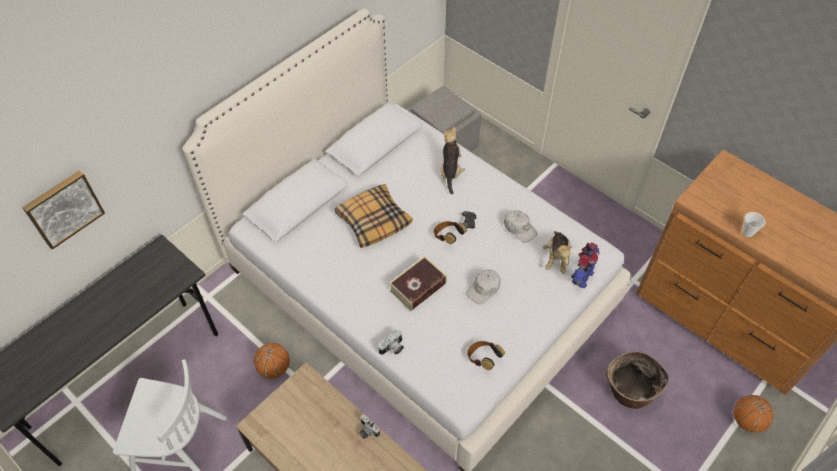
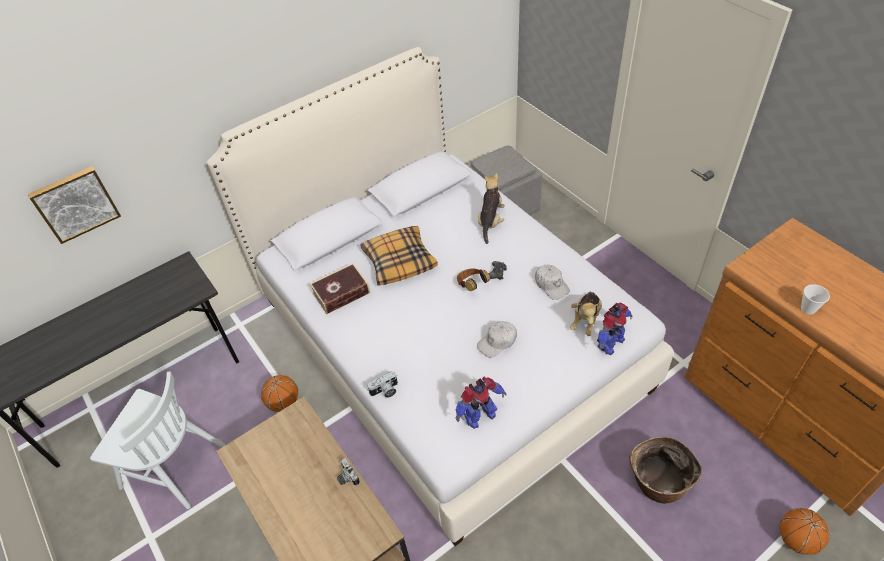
camera: 15 degrees right, 5 degrees down
book [389,256,447,311] -> book moved to [310,263,370,314]
headphones [467,341,505,370] -> toy robot [456,377,507,429]

